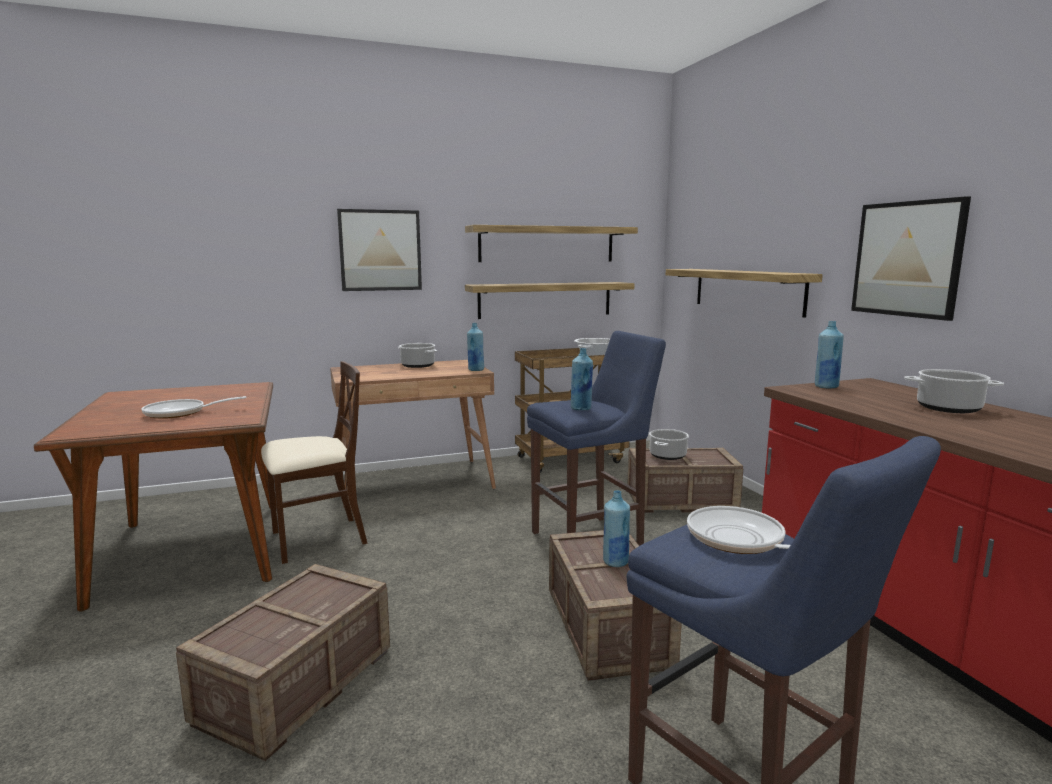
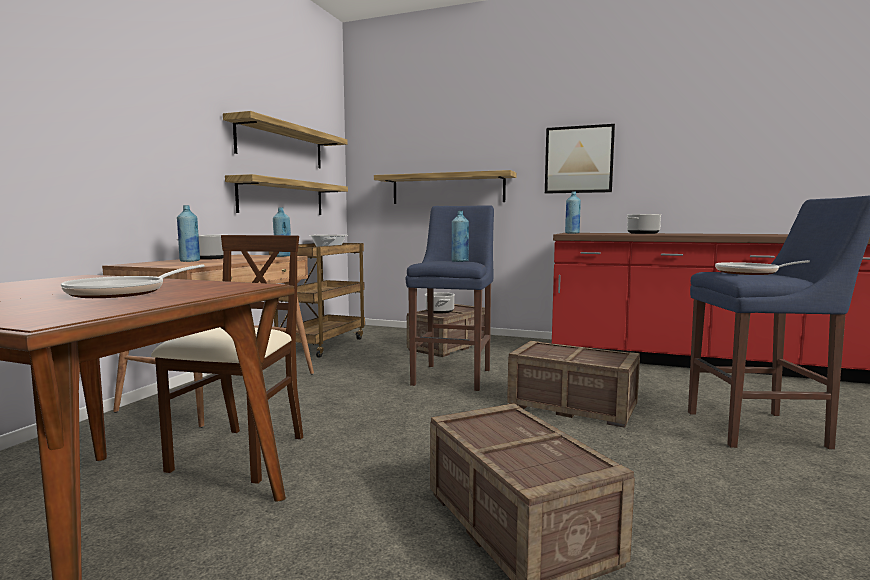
camera: 50 degrees left, 5 degrees down
picture [337,209,422,291] -> none
blue bottle [603,490,630,567] -> blue bottle moved to [177,205,200,262]

